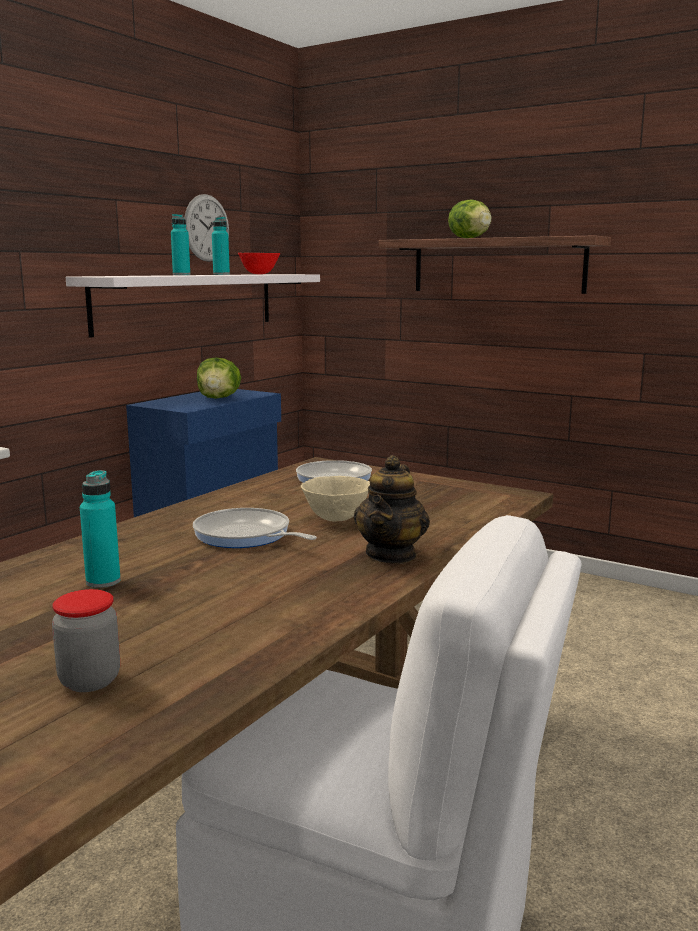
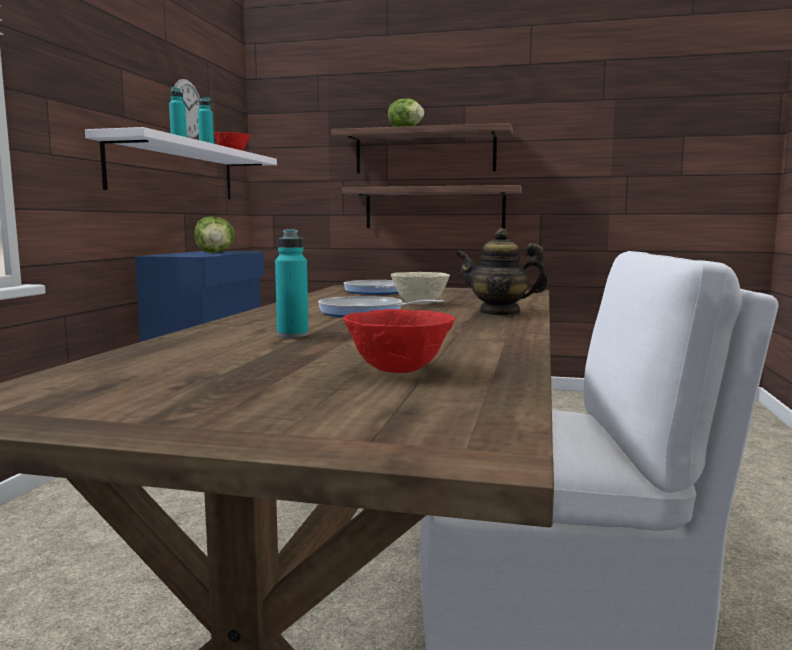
camera: 20 degrees left, 5 degrees down
jar [52,589,120,692] -> red bowl [343,309,455,373]
teapot [354,455,430,564] -> teapot turned 105 degrees clockwise [456,228,549,316]
none -> shelf [342,185,522,228]

